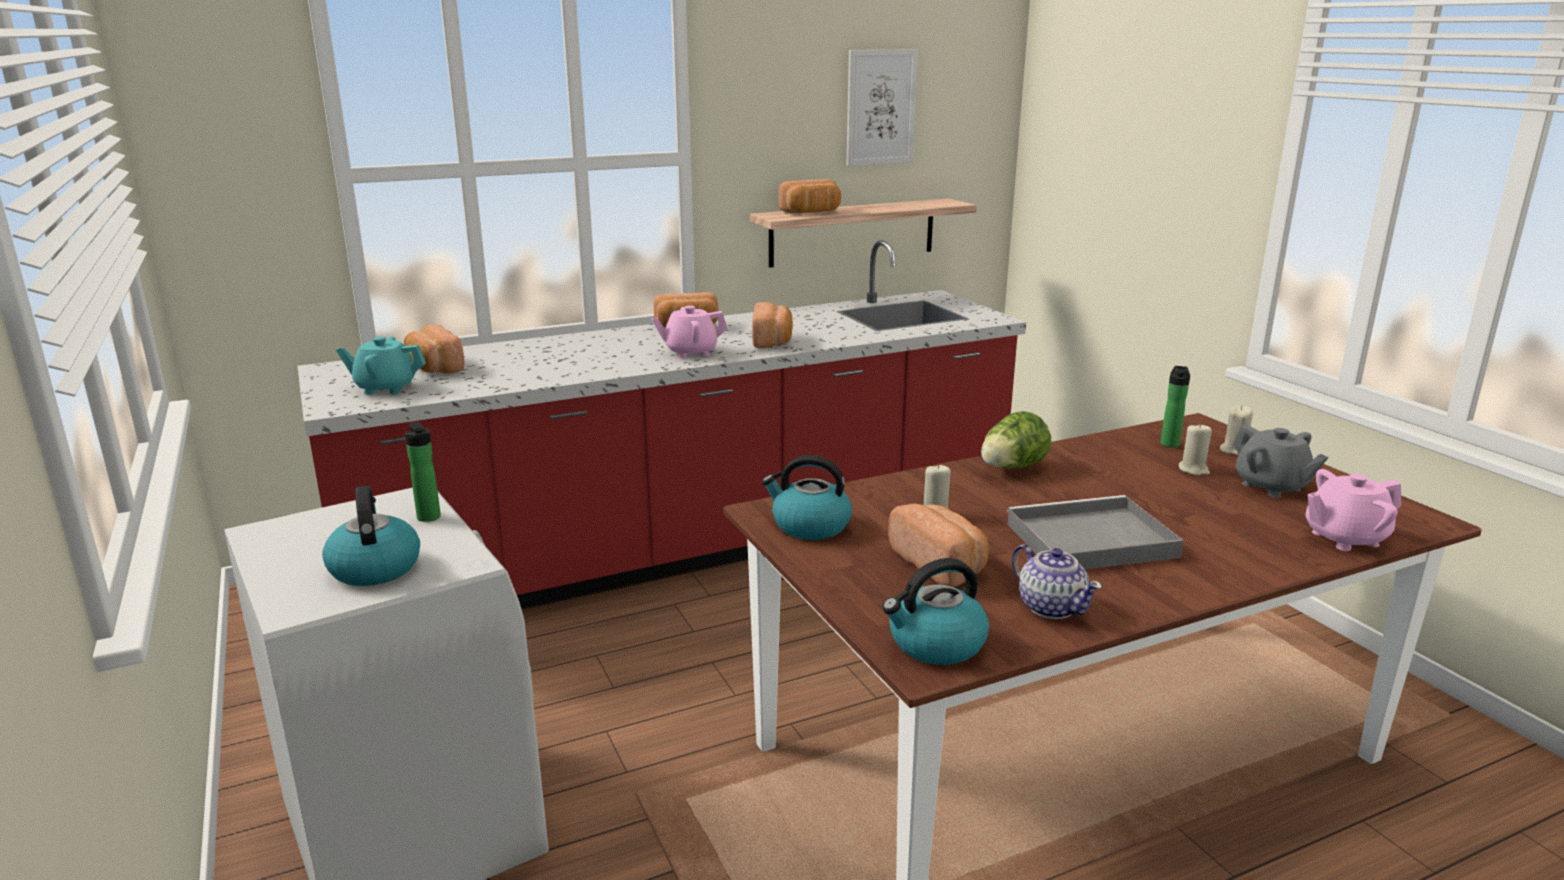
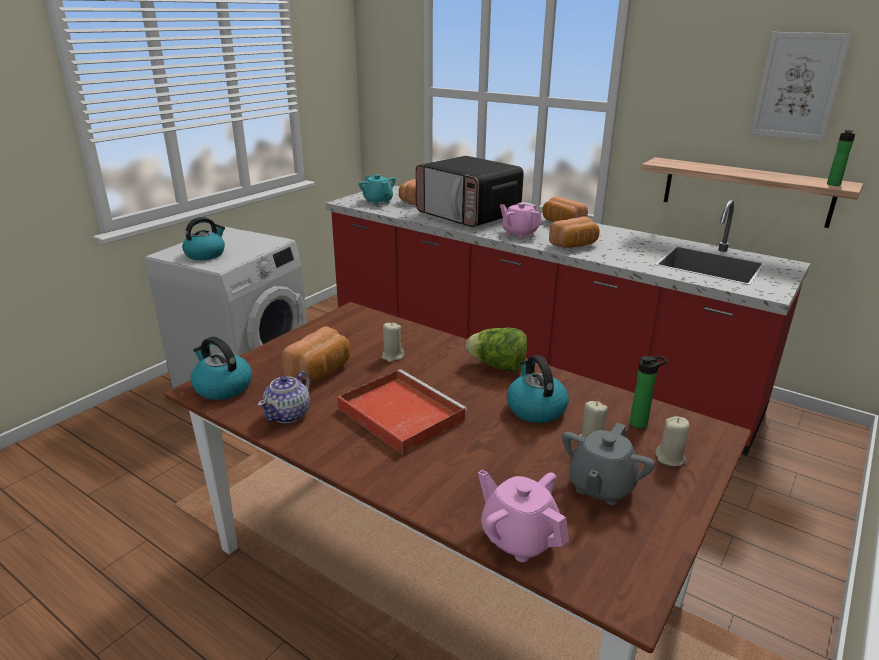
camera: 60 degrees right, 5 degrees up
bottle [405,422,441,522] -> bottle moved to [827,130,855,186]
kettle [762,455,852,540] -> kettle moved to [507,355,569,423]
bread [778,179,841,213] -> none
grey tray [1007,495,1184,569] -> red tray [337,369,468,454]
none -> microwave [416,156,524,227]

